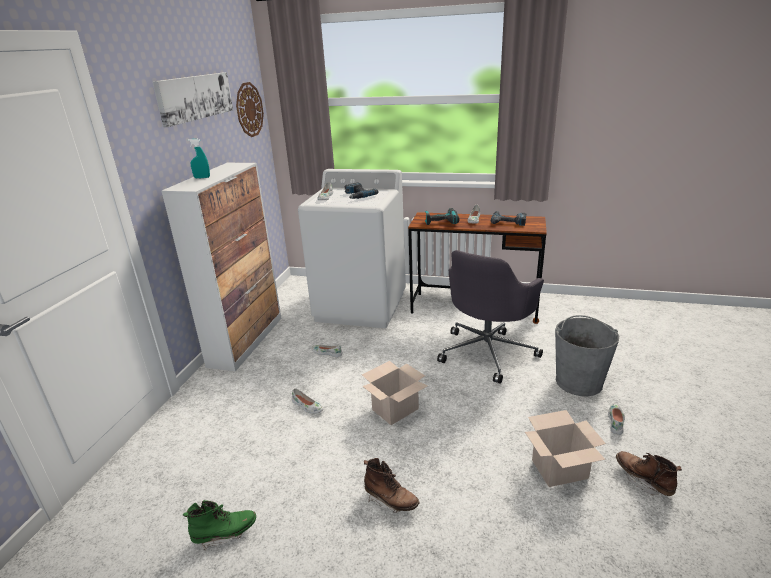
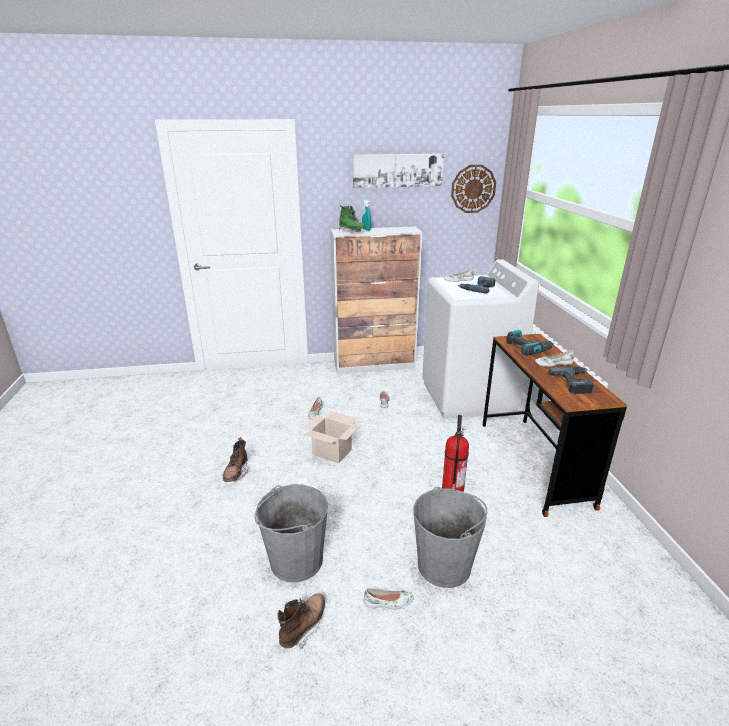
camera: 65 degrees right, 0 degrees up
green boot [183,500,256,551] -> green boot moved to [339,205,366,232]
grey office chair [437,250,544,384] -> fire extinguisher [442,415,469,492]
cardboard box [525,410,606,487] -> grey bucket [254,484,328,582]

